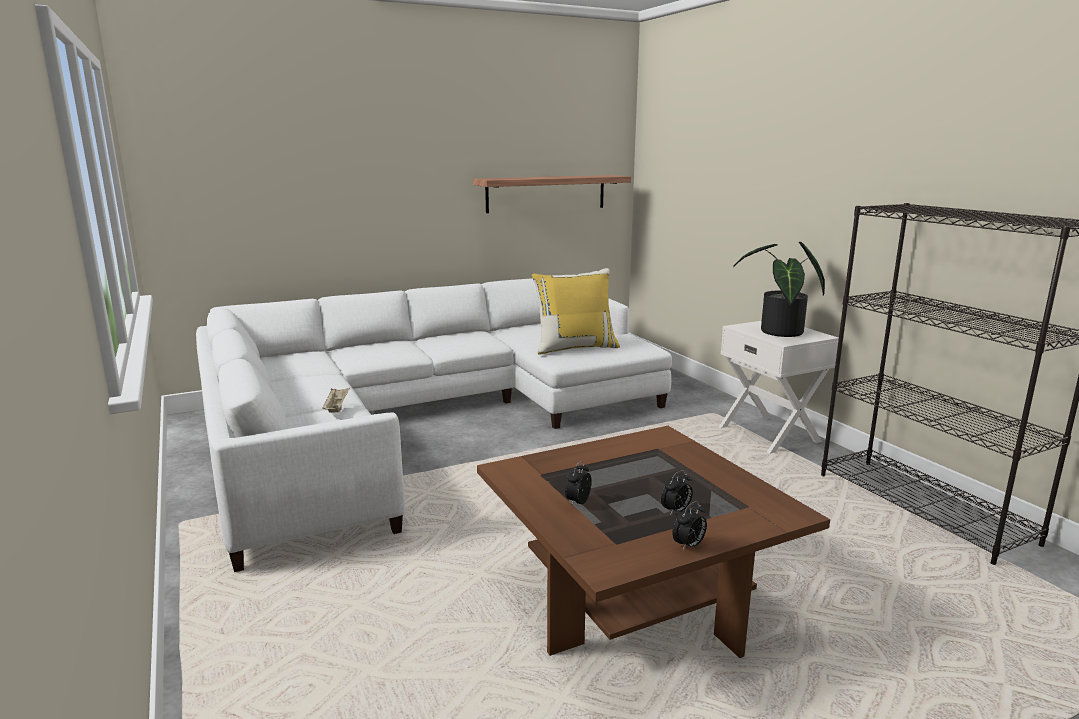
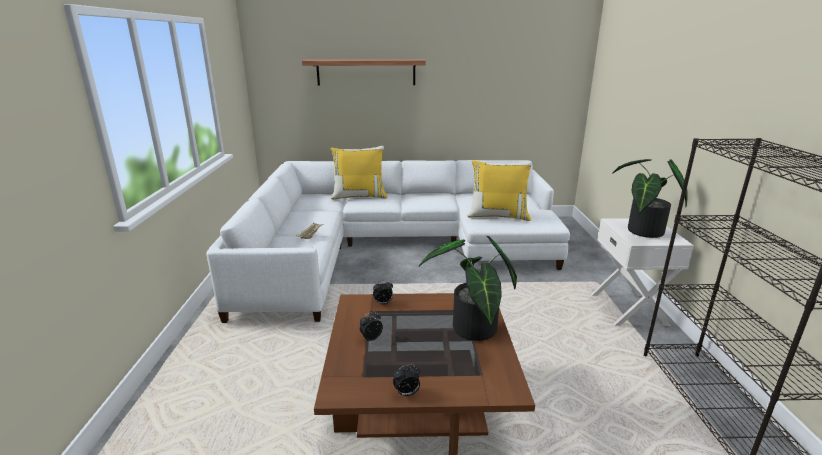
camera: 25 degrees right, 5 degrees up
shelf [473,175,631,213] -> shelf moved to [302,59,426,85]
alarm clock [661,470,693,516] -> alarm clock moved to [373,280,393,305]
none -> yellow pillow [331,146,387,200]
none -> potted plant [419,236,517,341]

